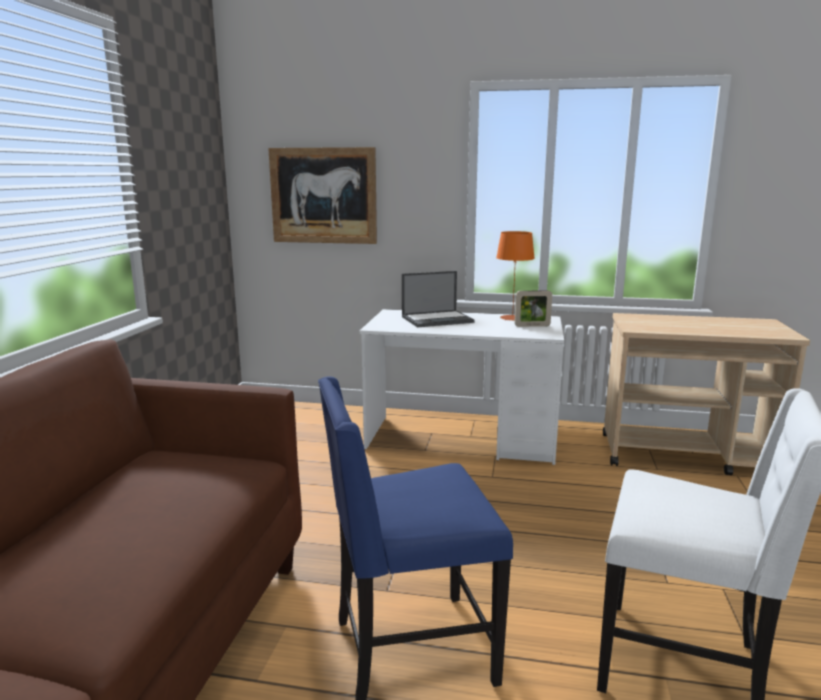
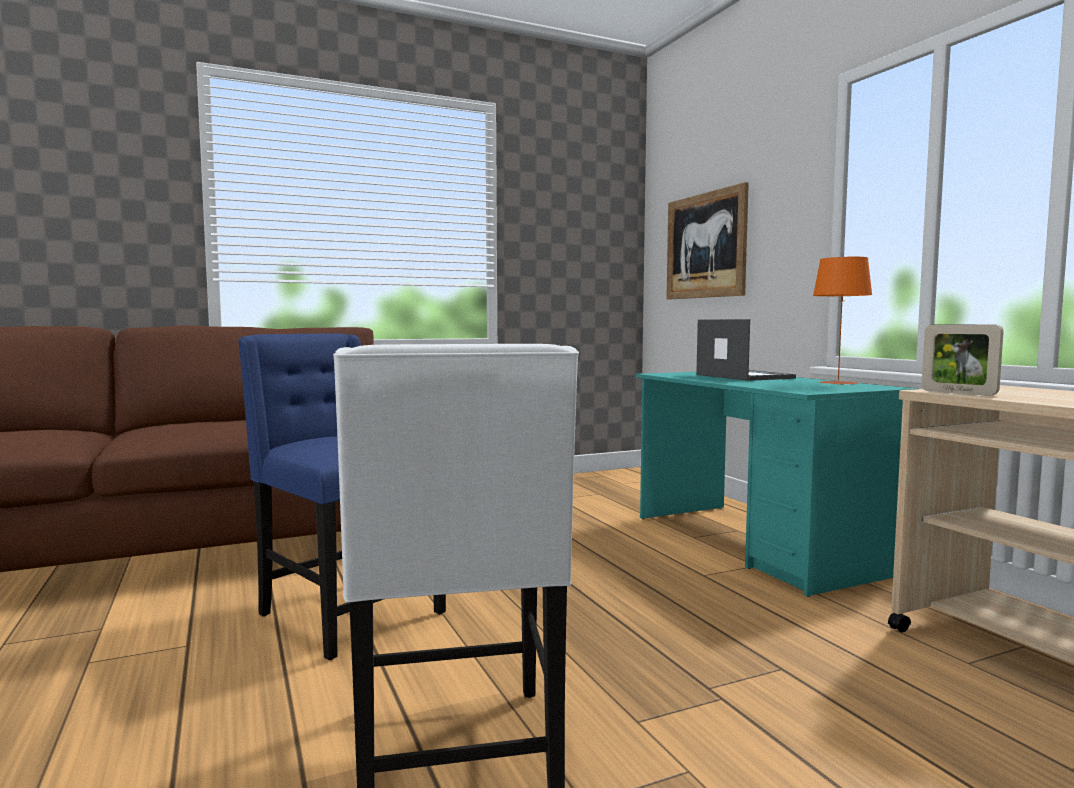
camera: 55 degrees right, 10 degrees down
white desk [360,309,564,465] -> turquoise desk [636,372,917,597]
laptop [402,271,475,327] -> laptop turned 150 degrees counterclockwise [696,319,796,381]
picture frame [514,290,552,327] -> picture frame moved to [922,324,1004,396]

